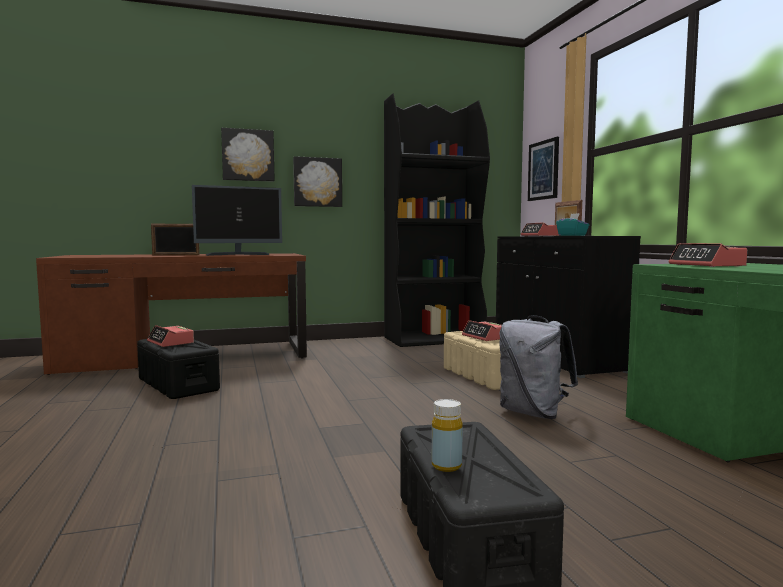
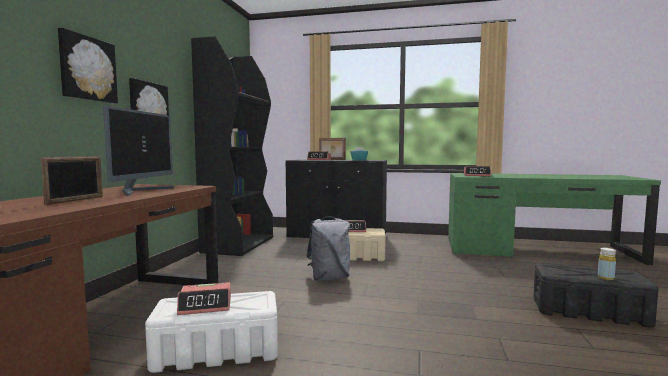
camera: 60 degrees left, 0 degrees up
black storage box [137,339,220,399] -> white storage box [145,291,278,373]
grey backpack [499,315,578,419] -> grey backpack moved to [306,216,350,281]
picture [528,137,559,201] -> none

